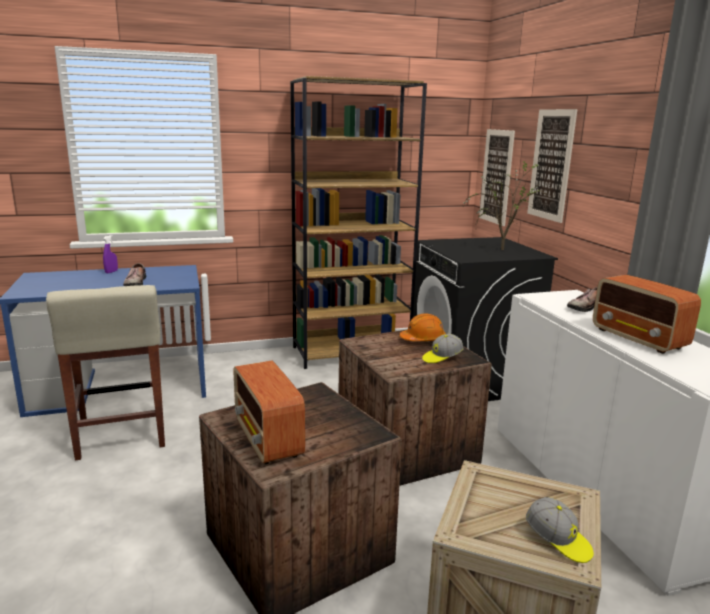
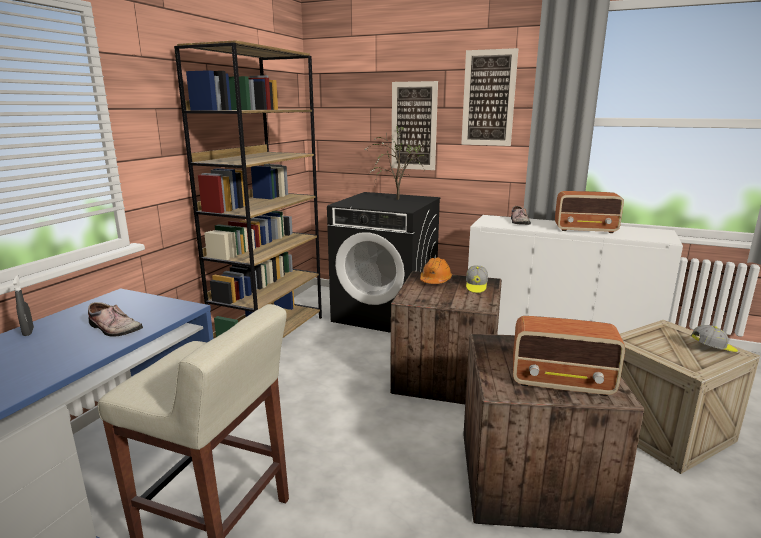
camera: 50 degrees left, 0 degrees up
purple spray bottle [103,235,118,273] -> grey spray bottle [13,275,34,336]
picture [479,129,515,226] -> picture moved to [461,48,519,146]

